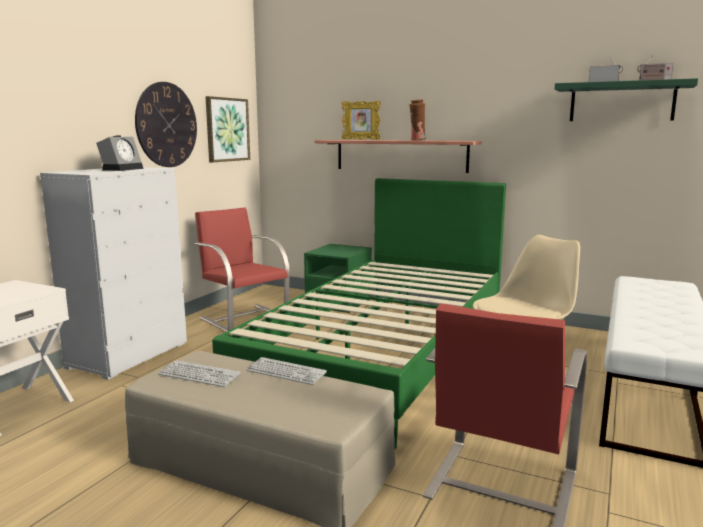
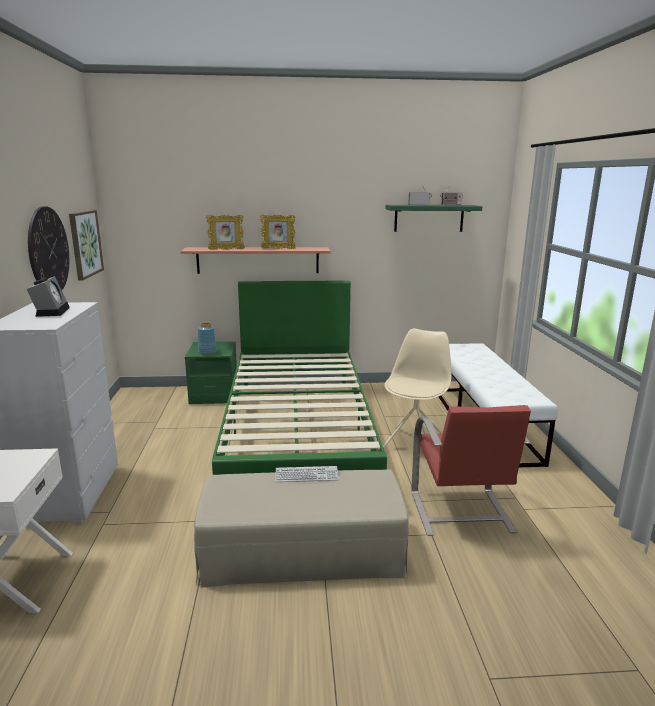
camera: 30 degrees left, 5 degrees up
keyboard [159,360,241,387] -> none
red chair [194,207,289,332] -> none
brown vase [410,100,426,141] -> picture frame [260,214,296,249]
none -> blue vase [198,322,217,355]

